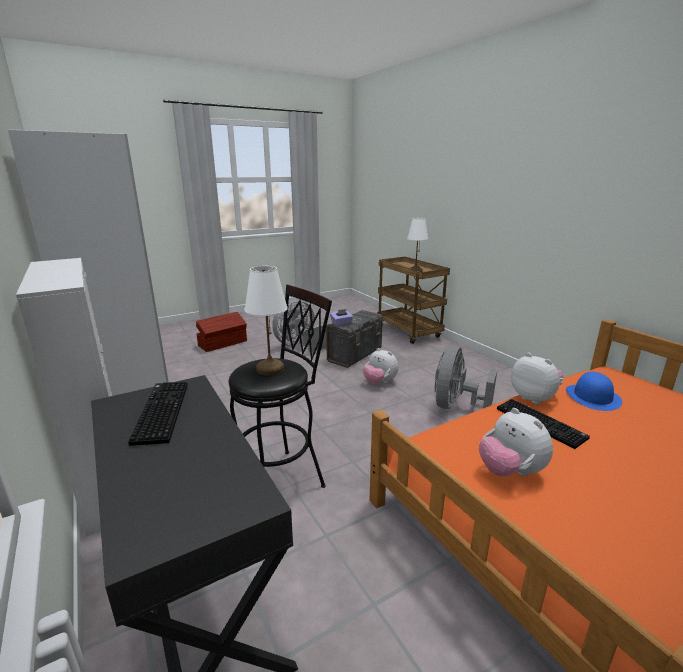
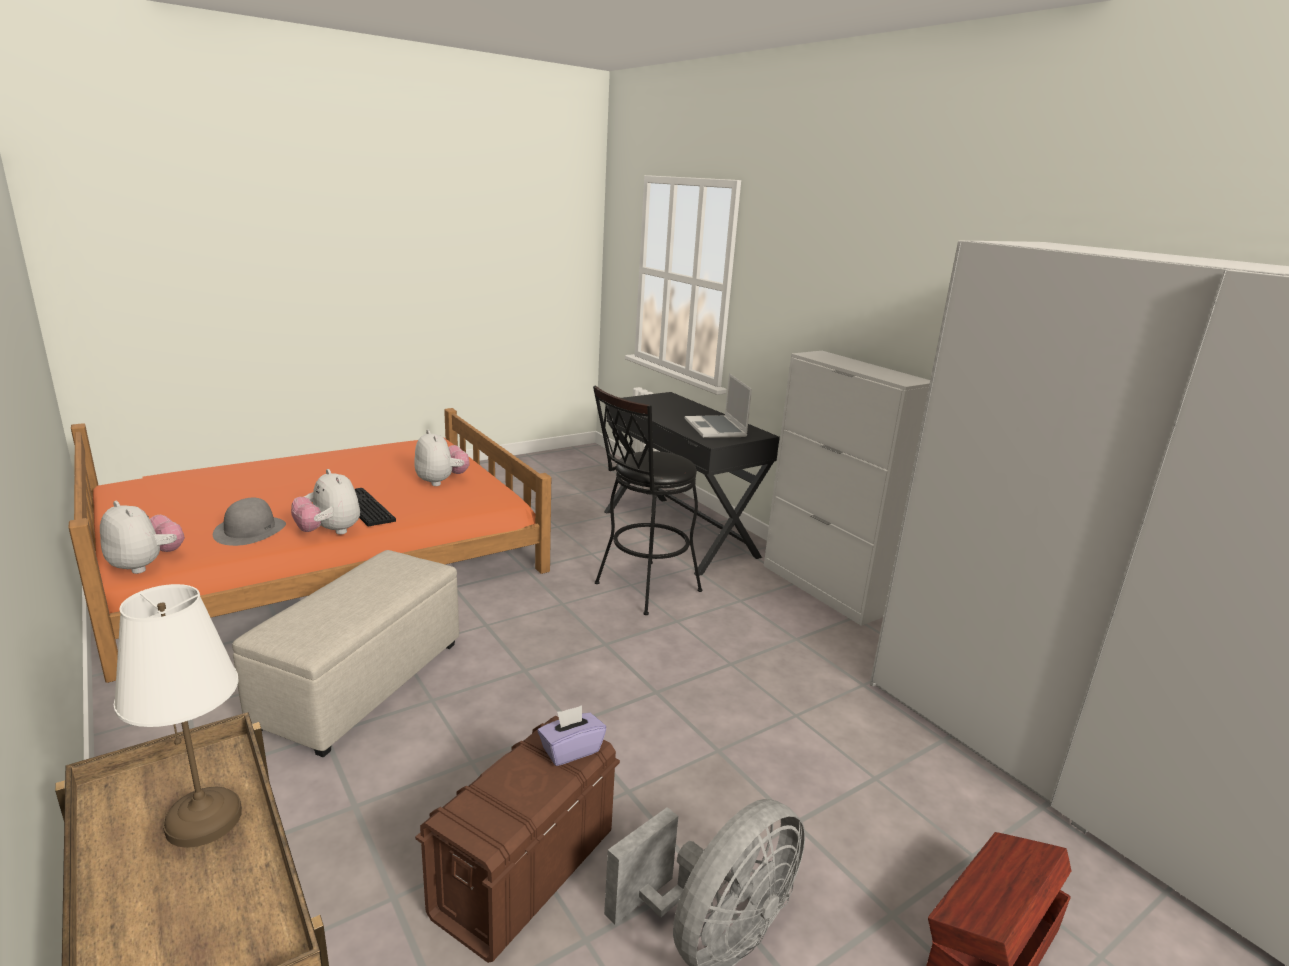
camera: 175 degrees right, 0 degrees up
keyboard [128,382,188,446] -> laptop [685,373,752,438]
white table lamp [244,266,288,375] -> none
grey storage box [325,310,384,368] -> brown storage box [415,716,620,963]
plush toy [363,348,399,384] -> plush toy moved to [100,501,185,574]
grey fan [434,345,497,409] -> beige ottoman [232,550,459,757]
blue hat [566,372,622,411] -> grey hat [213,498,286,546]

